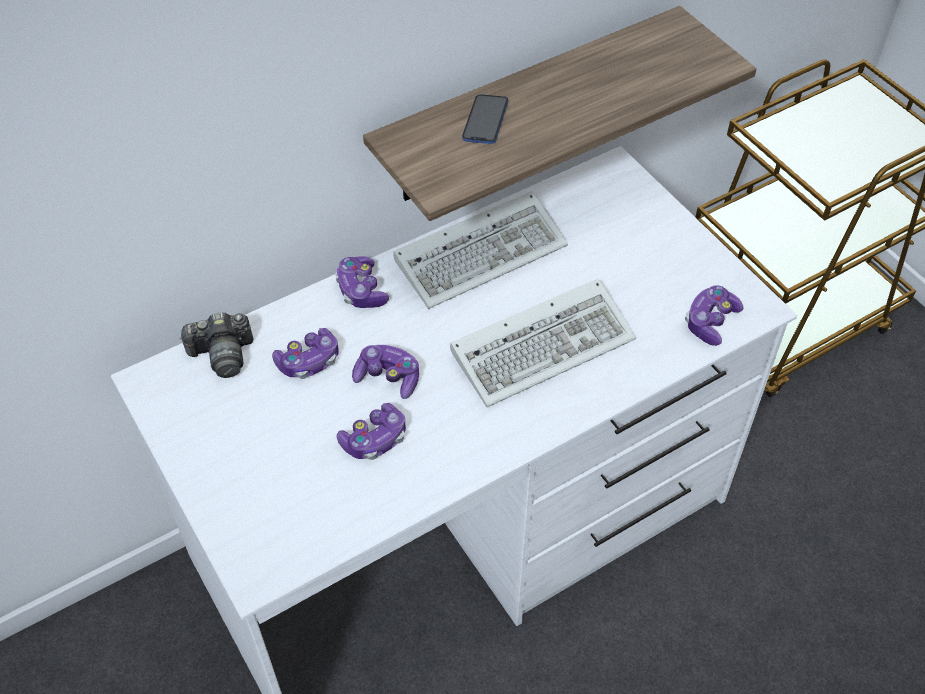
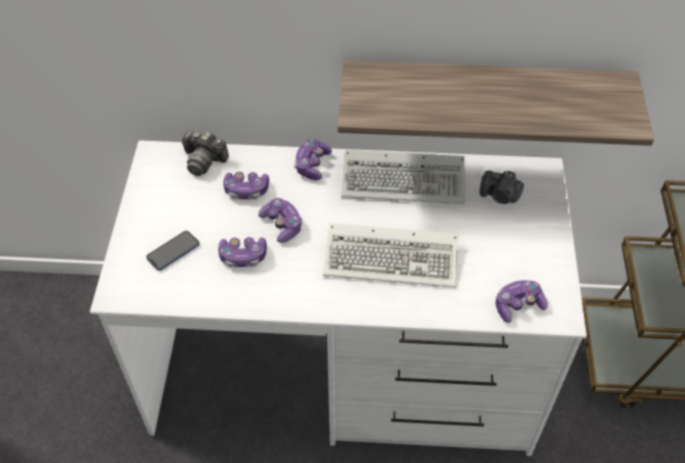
camera: 35 degrees right, 0 degrees up
phone [462,94,508,144] -> phone moved to [146,231,200,271]
none -> camera [480,171,524,204]

